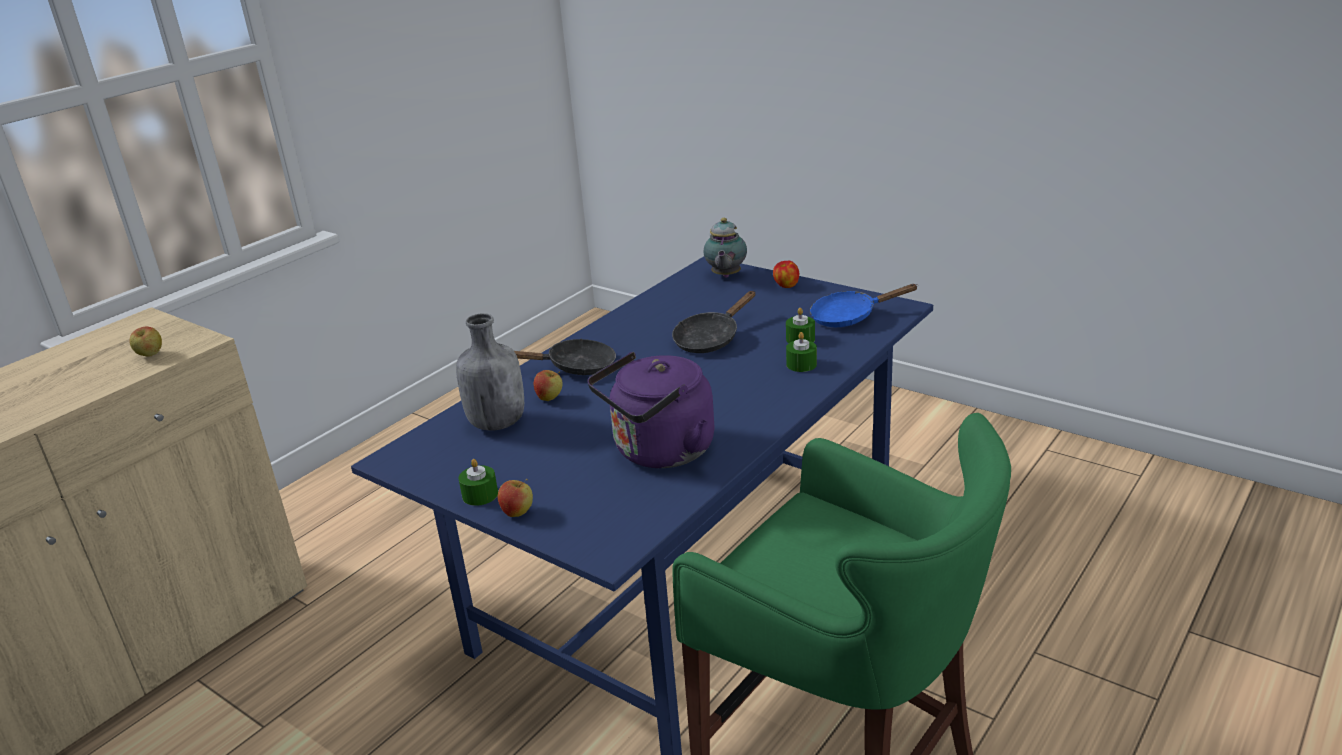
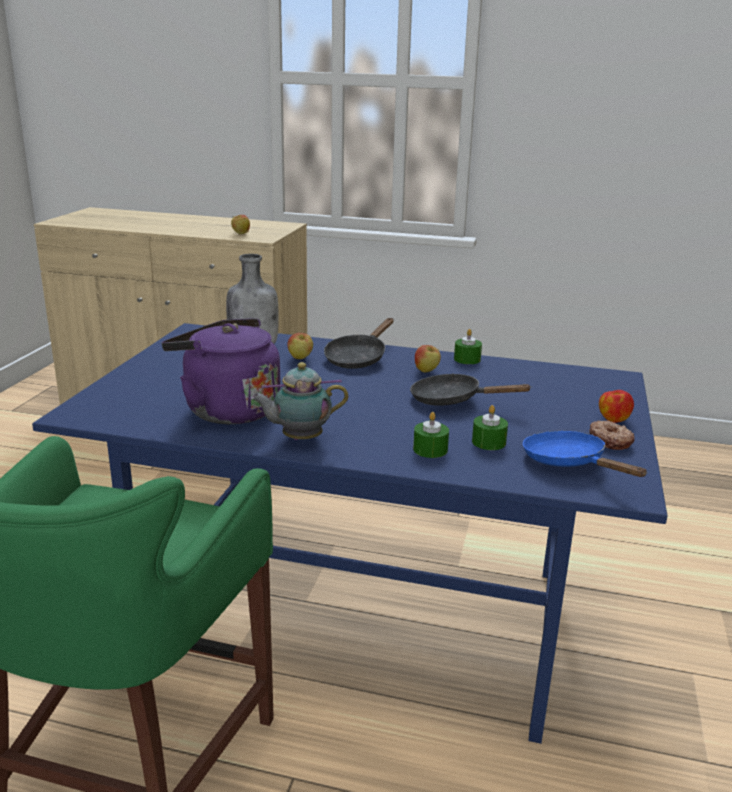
camera: 65 degrees right, 5 degrees down
green candle [458,459,498,506] -> green candle moved to [454,329,482,364]
apple [498,479,533,517] -> apple moved to [415,345,441,372]
black frying pan [514,339,616,375] -> black frying pan turned 60 degrees clockwise [324,318,394,369]
teapot [704,218,747,278] -> teapot moved to [250,362,348,440]
none -> donut [589,421,635,450]

